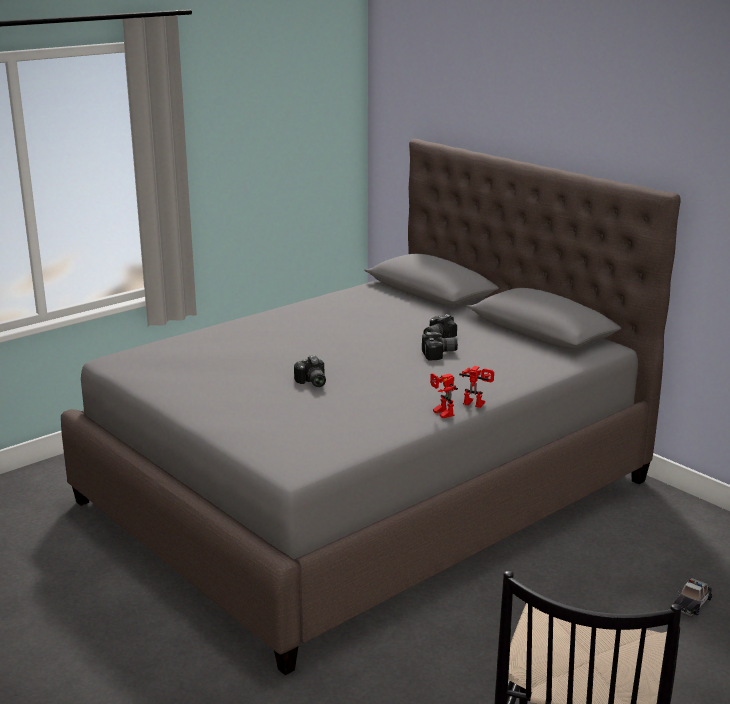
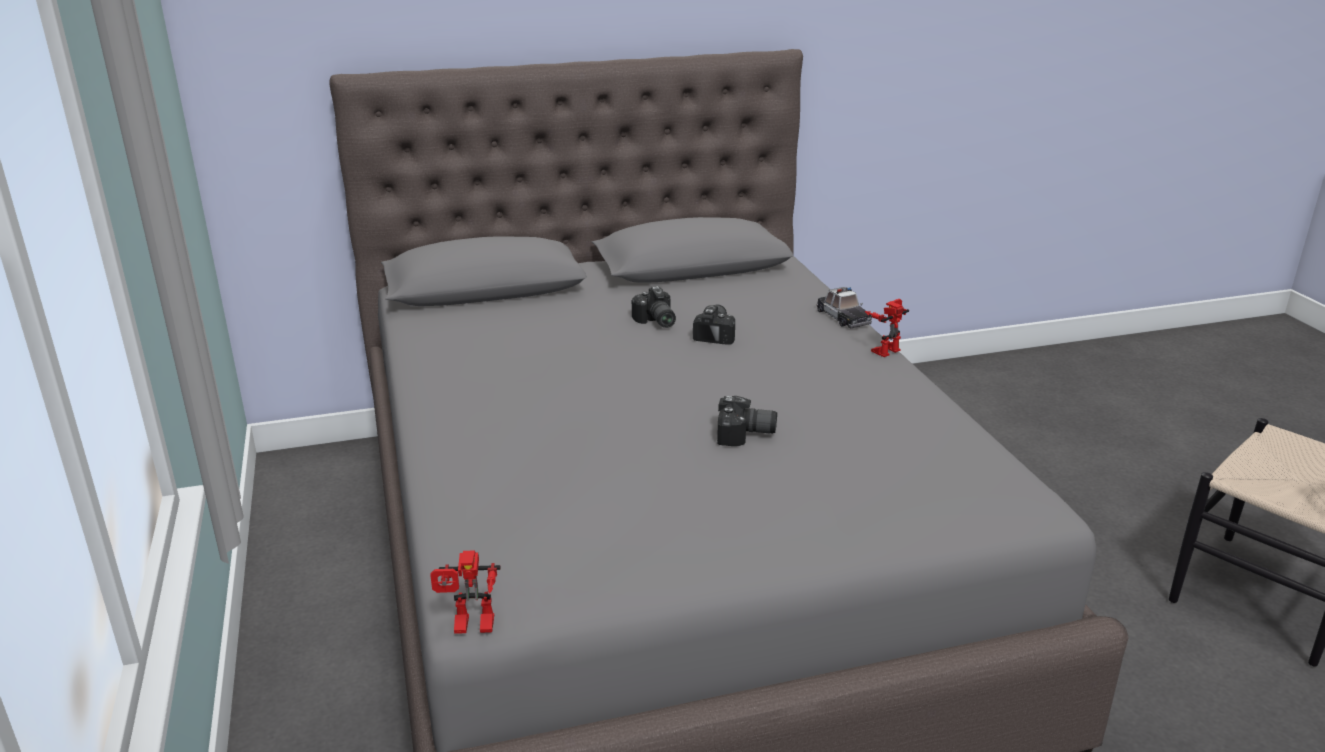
camera: 65 degrees left, 5 degrees up
toy robot [430,373,458,418] -> toy robot moved to [430,550,501,634]
toy car [673,578,712,617] -> toy car moved to [816,287,872,328]

